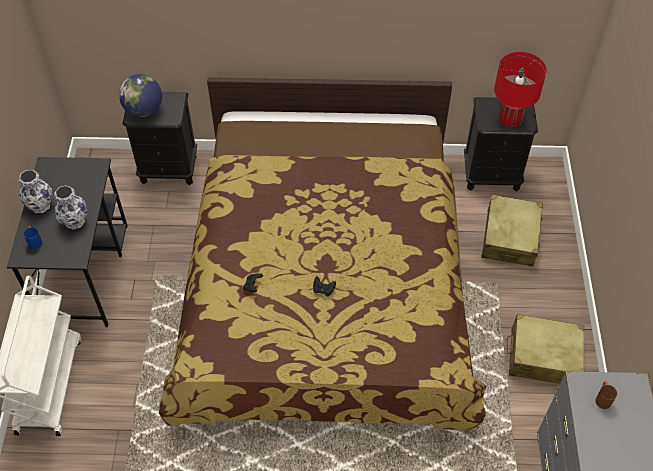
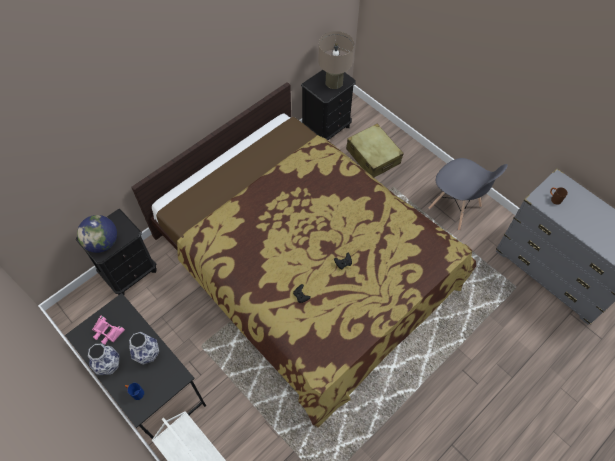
camera: 45 degrees left, 5 degrees up
red table lamp [494,52,547,127] -> beige table lamp [318,31,354,89]
beige suitcase [507,314,584,384] -> grey chair [428,158,508,231]
none -> pink binoculars [92,316,125,345]

